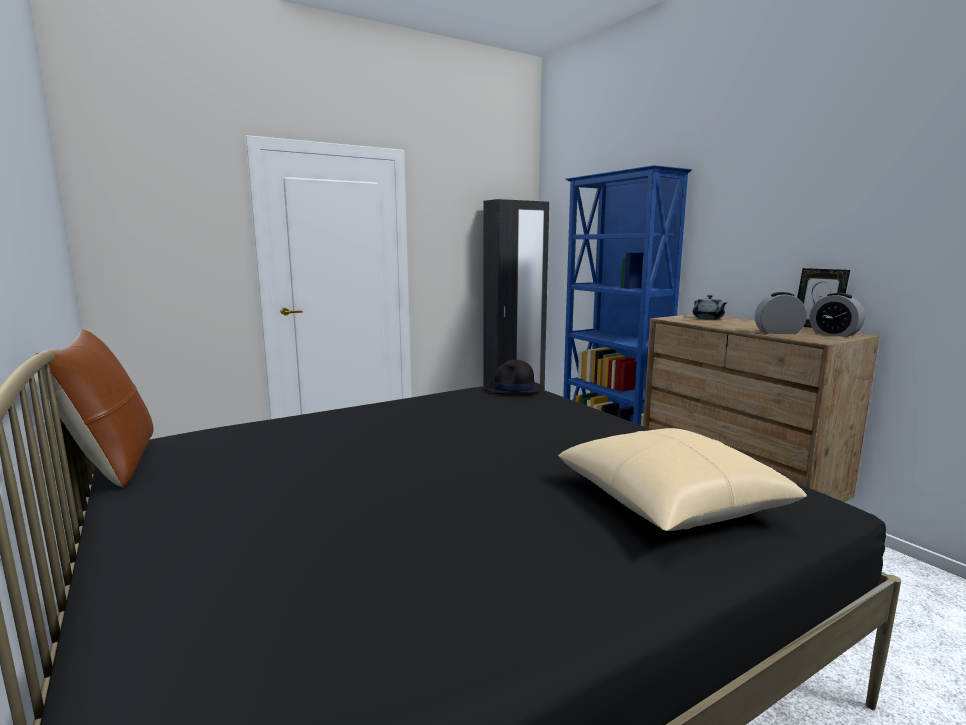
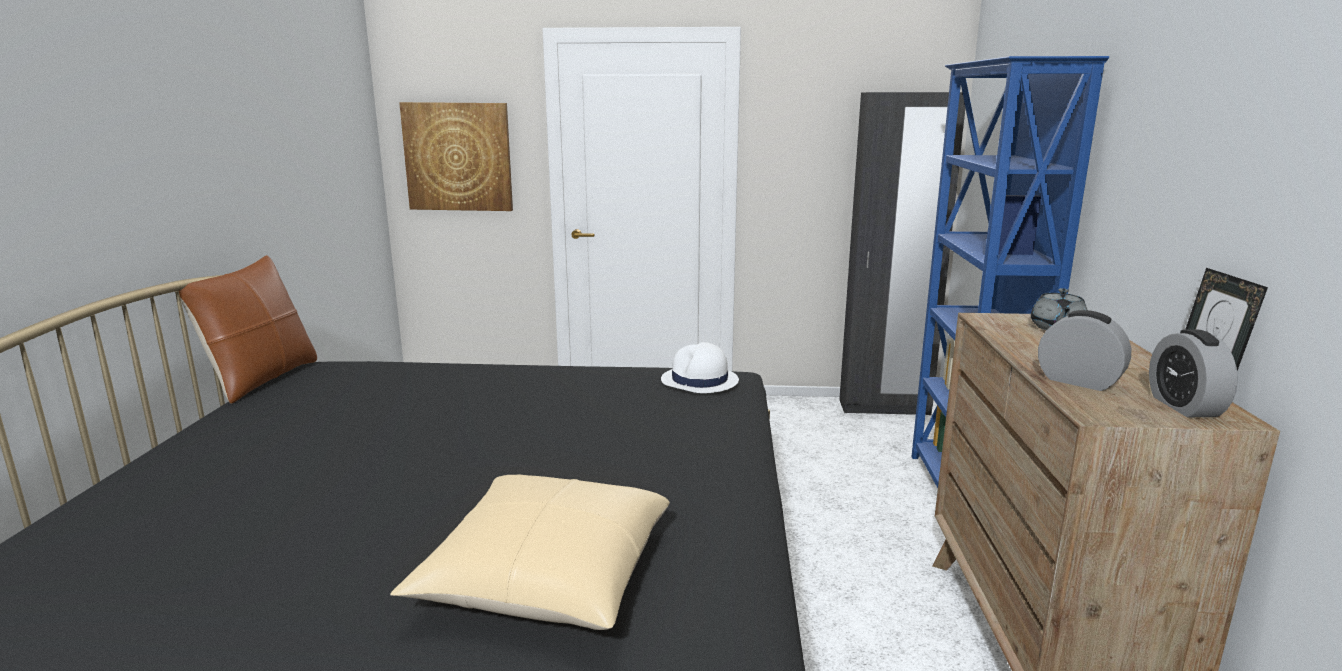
camera: 35 degrees right, 5 degrees up
black hat [484,359,543,393] -> white hat [661,342,739,393]
none -> picture [399,102,513,211]

